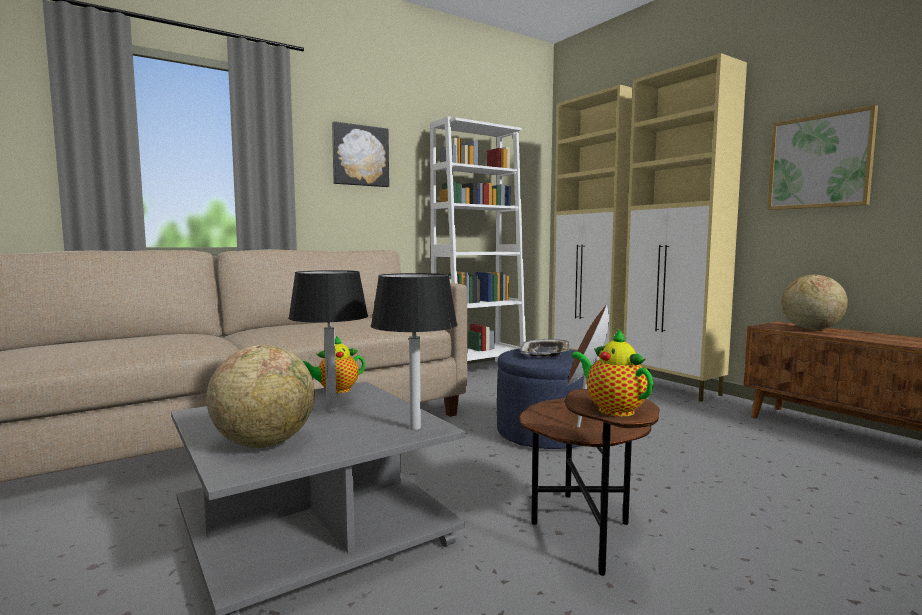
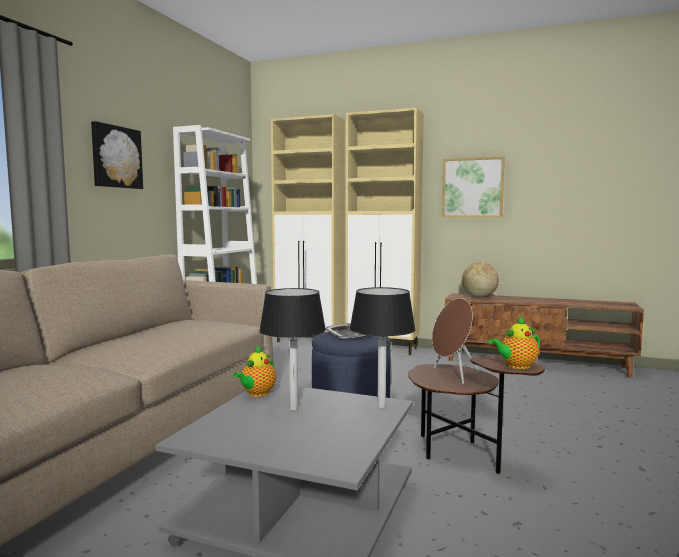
camera: 35 degrees left, 0 degrees up
globe [207,345,315,448] -> none
teapot [571,329,653,417] -> teapot turned 45 degrees counterclockwise [488,316,540,369]

